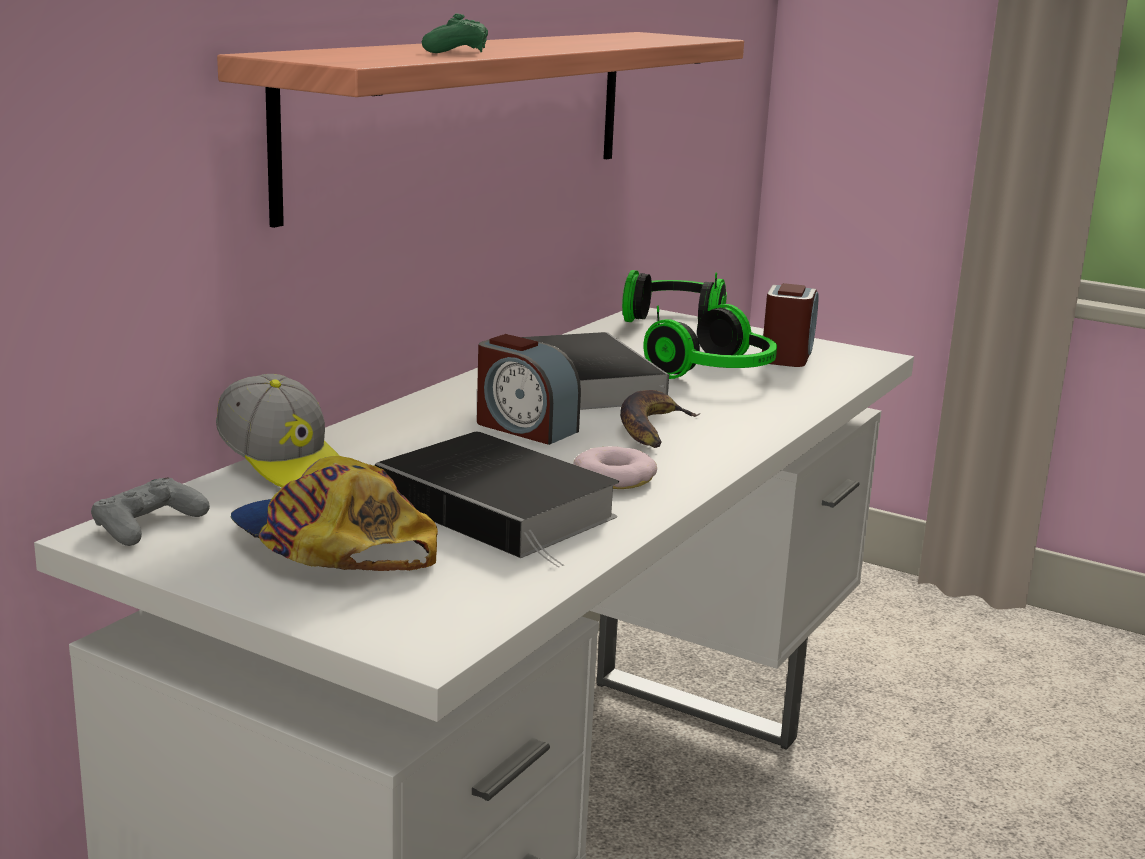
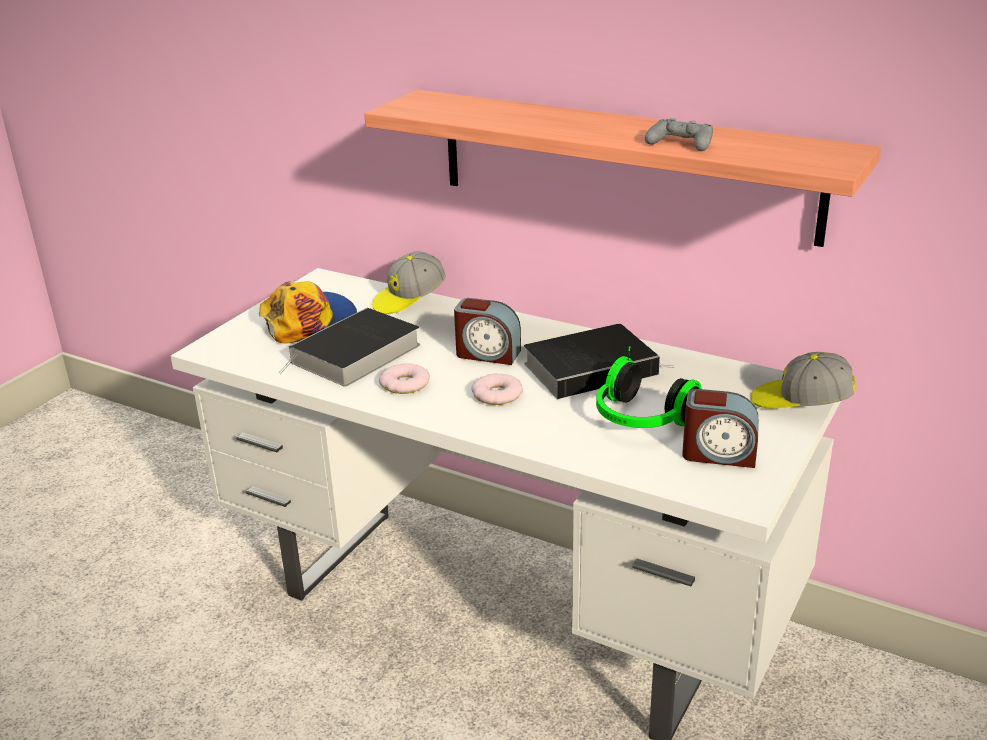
camera: 90 degrees right, 10 degrees up
grey game controller [91,477,210,546] -> grey game controller moved to [645,118,713,151]
green game controller [422,13,488,53] -> none
alarm clock [477,334,581,445] -> alarm clock turned 105 degrees counterclockwise [454,298,521,365]
banana [620,390,700,448] -> donut [471,374,523,405]
headphones [622,270,727,322] -> cap [751,352,856,408]

